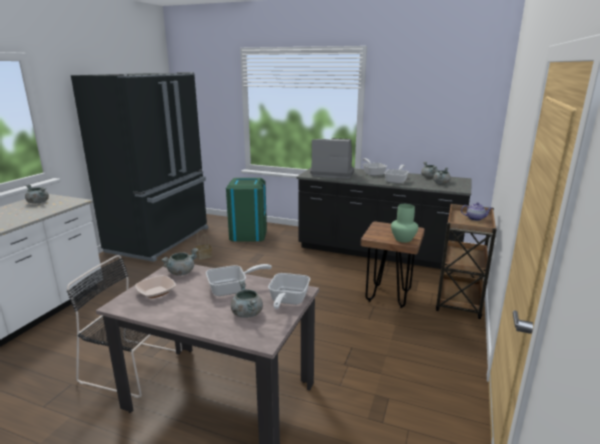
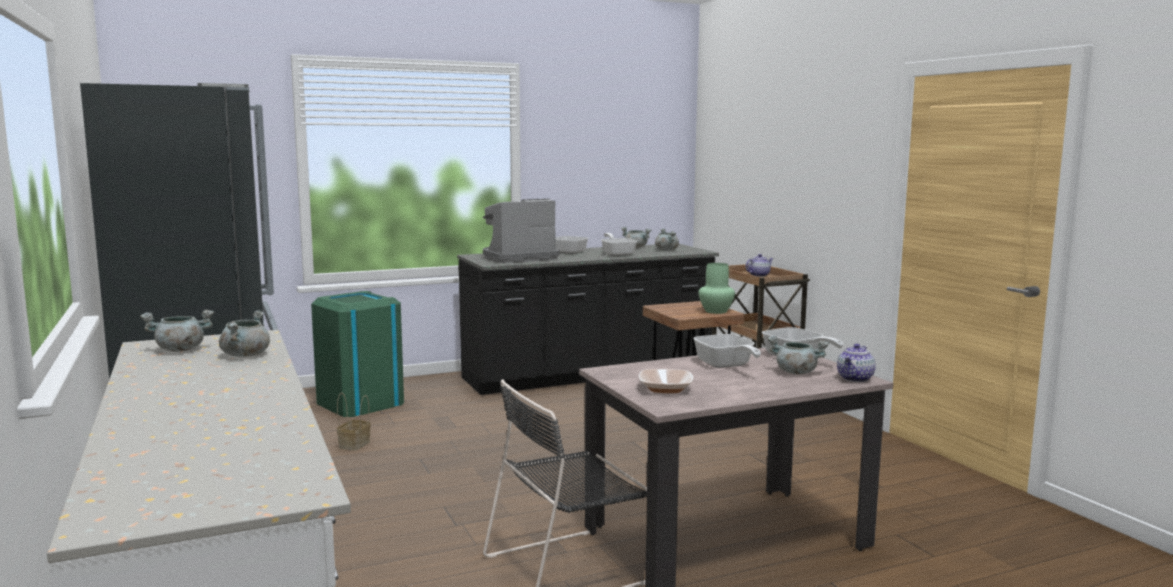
camera: 45 degrees left, 10 degrees down
grey cooking pot [161,248,198,276] -> grey cooking pot moved to [219,310,270,357]
frying pan [206,264,272,296] -> frying pan turned 135 degrees clockwise [693,334,761,368]
none -> teapot [837,344,876,382]

